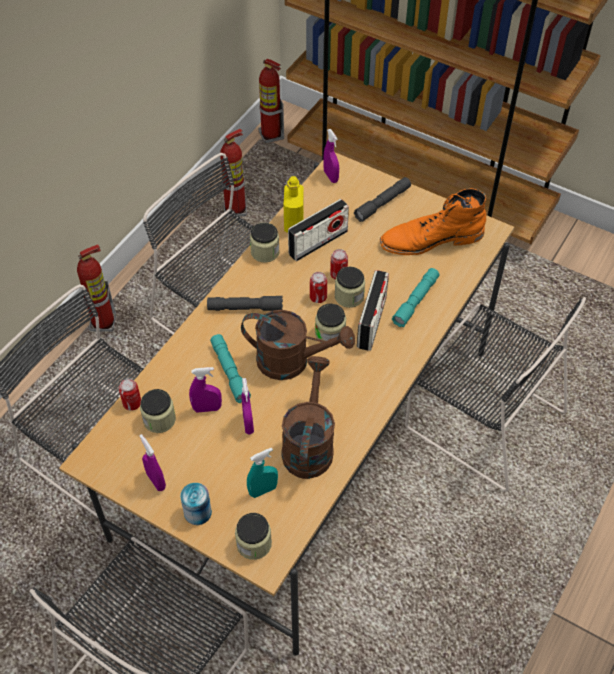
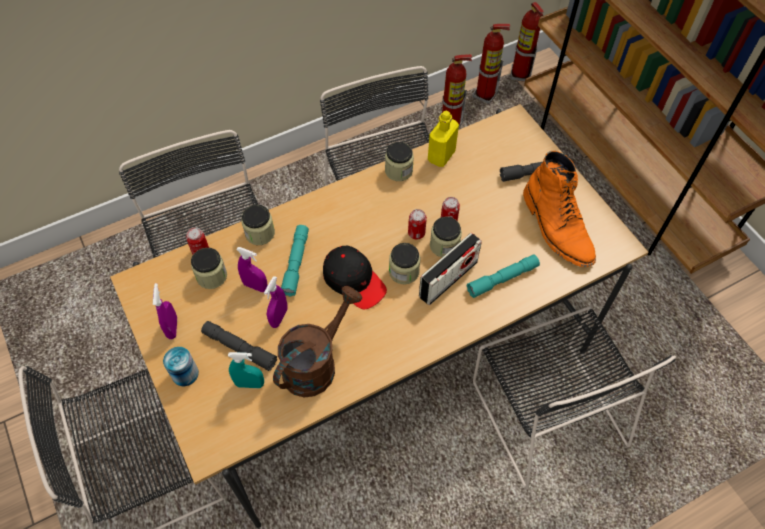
camera: 30 degrees right, 5 degrees up
fire extinguisher [77,244,116,332] -> fire extinguisher moved to [473,24,510,104]
grey flashlight [207,296,283,311] -> grey flashlight moved to [201,321,277,371]
jar [235,513,272,560] -> jar moved to [242,205,275,245]
brown watering can [241,310,355,380] -> black cap [323,246,387,309]
radio [288,199,349,261] -> none
purple spray bottle [323,129,339,183] -> none
orange boot [380,188,486,255] -> orange boot turned 135 degrees counterclockwise [523,151,596,267]

